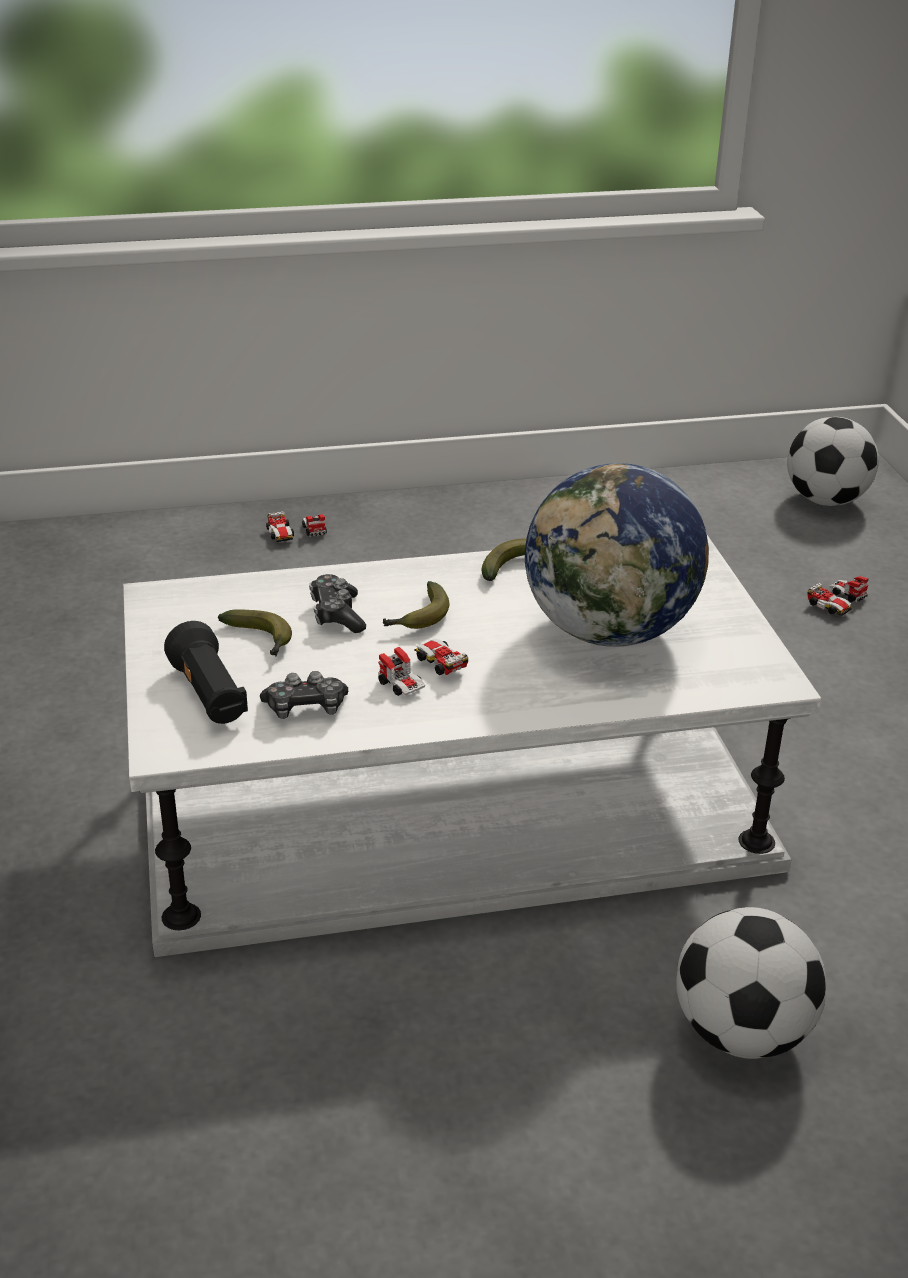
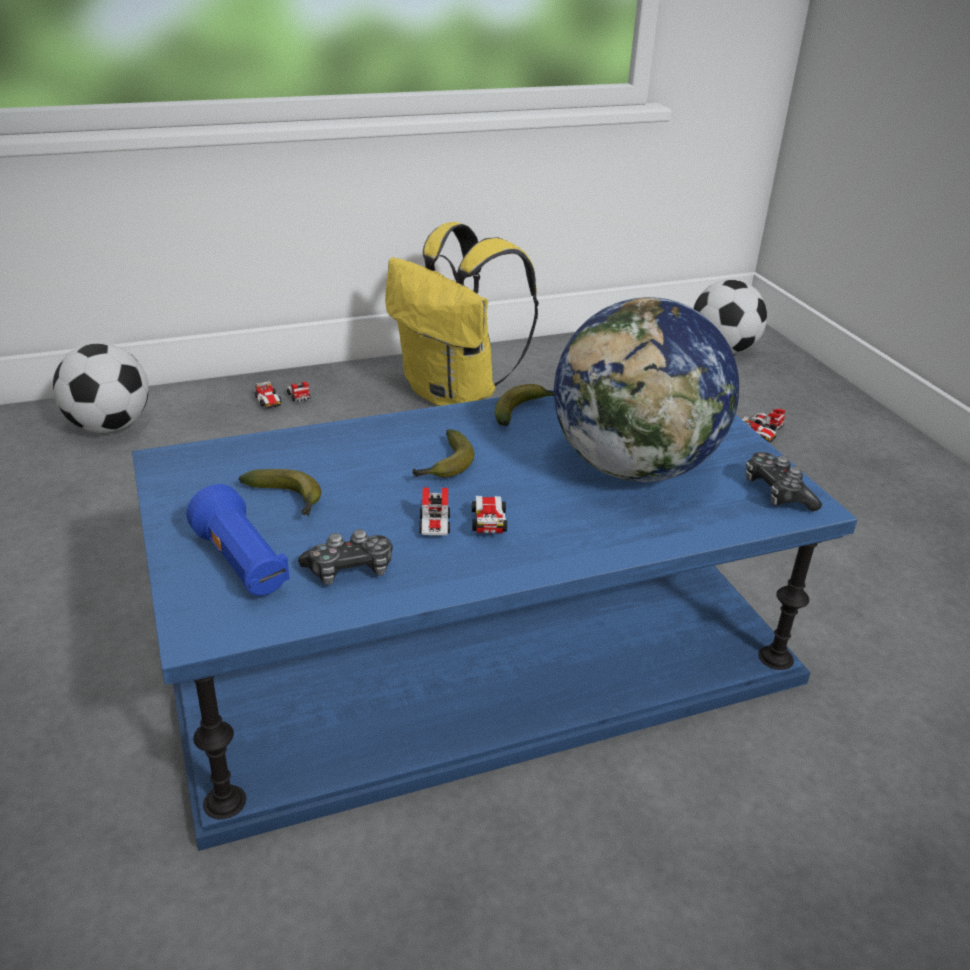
camera: 10 degrees left, 0 degrees up
white coffee table [123,535,822,957] -> blue coffee table [132,389,858,851]
black flashlight [164,621,248,724] -> blue flashlight [186,484,290,596]
game controller [309,574,366,633] -> game controller moved to [745,452,822,512]
toy car [378,638,468,696] -> toy car turned 45 degrees clockwise [419,488,507,535]
football [676,907,826,1059] -> football moved to [53,343,149,433]
none -> yellow backpack [385,222,539,406]

